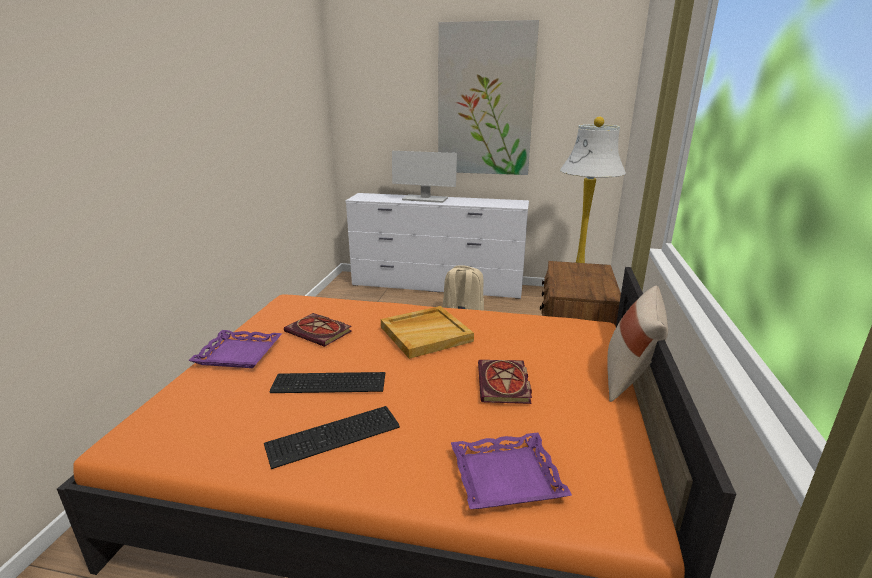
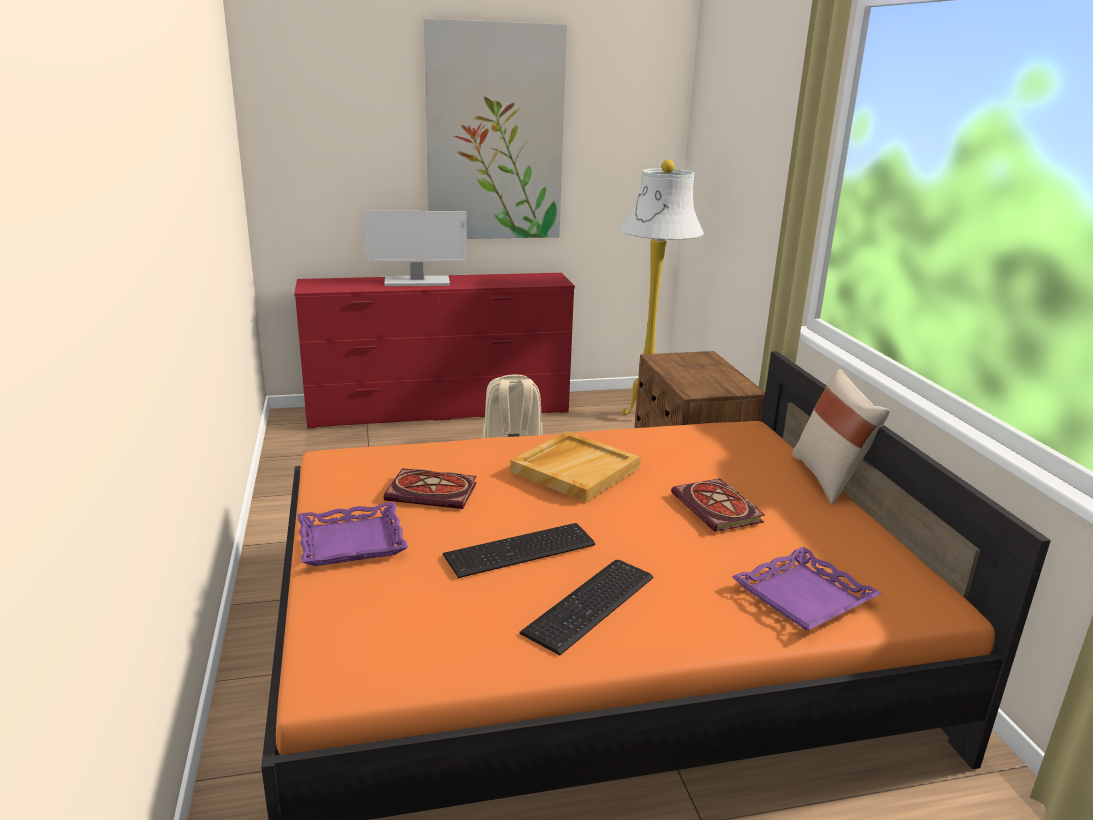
camera: 25 degrees left, 0 degrees up
white dresser [345,193,529,299] -> red dresser [294,273,575,428]

